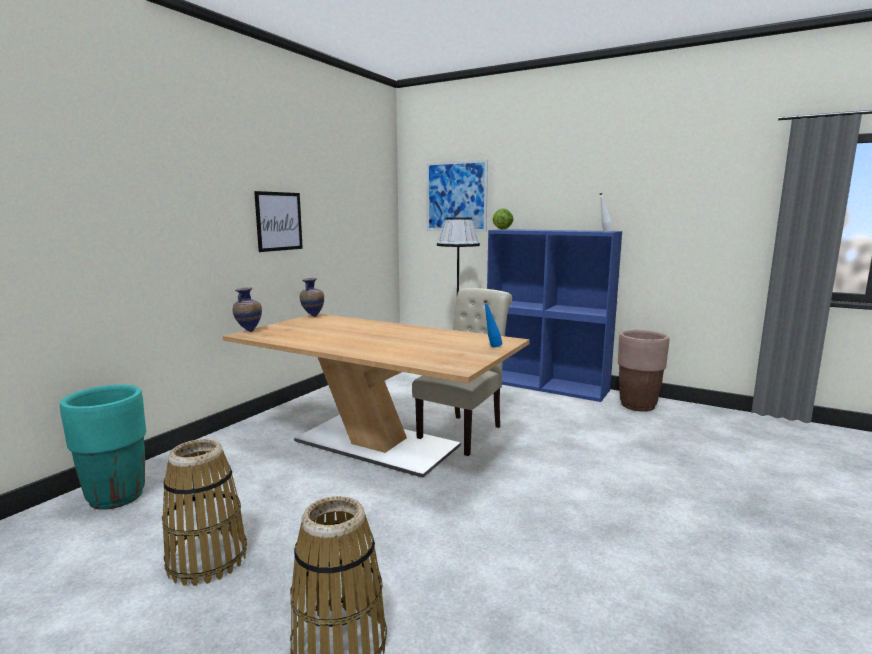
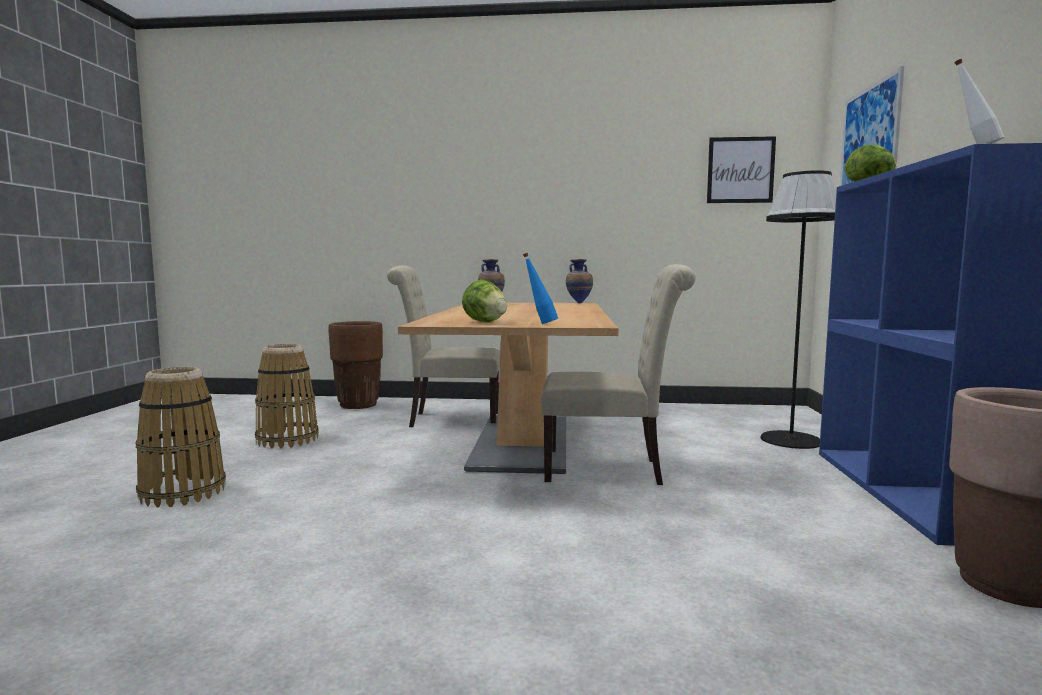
camera: 65 degrees right, 5 degrees down
turquoise planter [60,385,146,510] -> brown planter [329,321,383,409]
picture [254,191,303,252] -> picture moved to [707,136,776,203]
none -> beige chair [387,266,500,427]
none -> lettuce [462,280,507,322]

